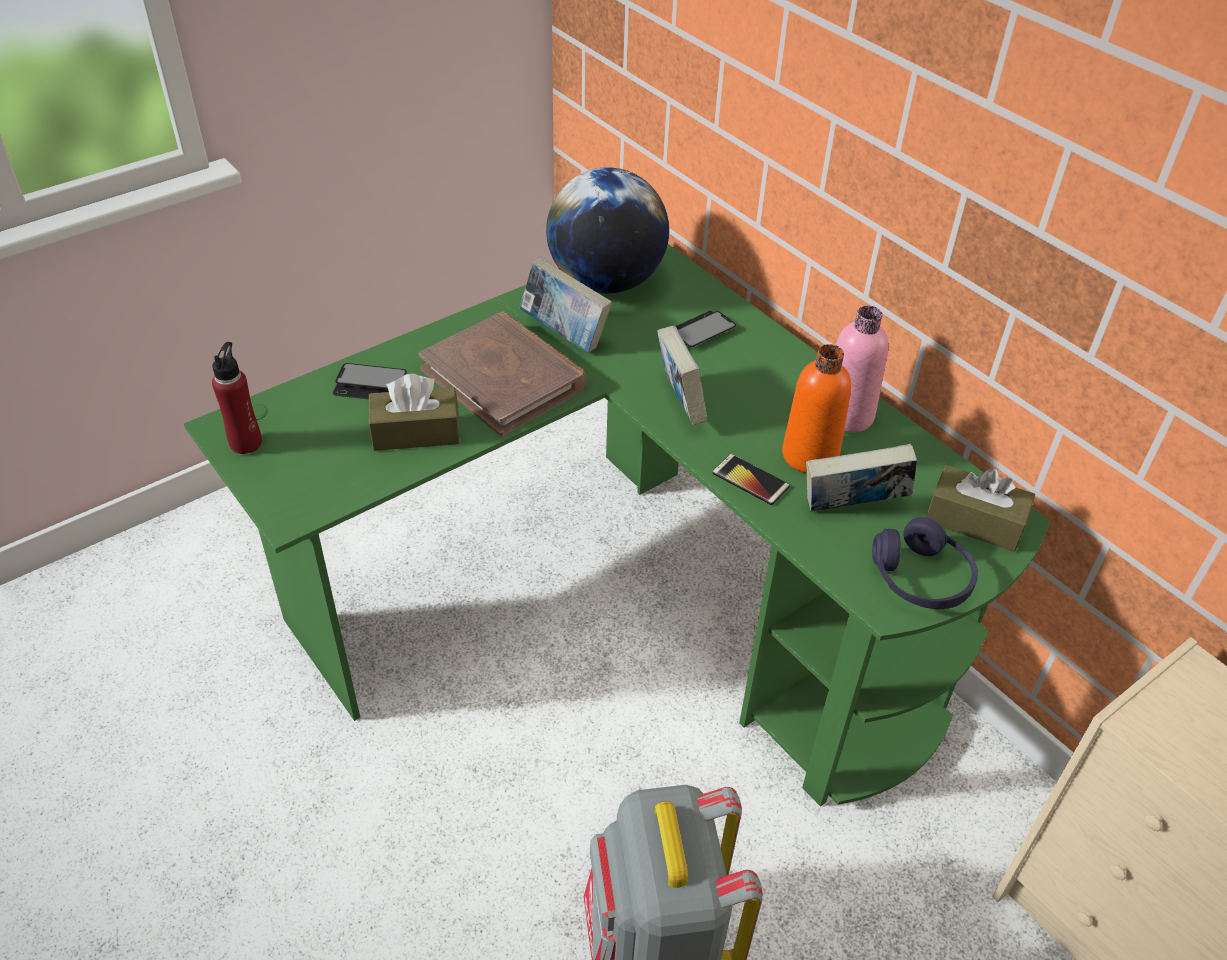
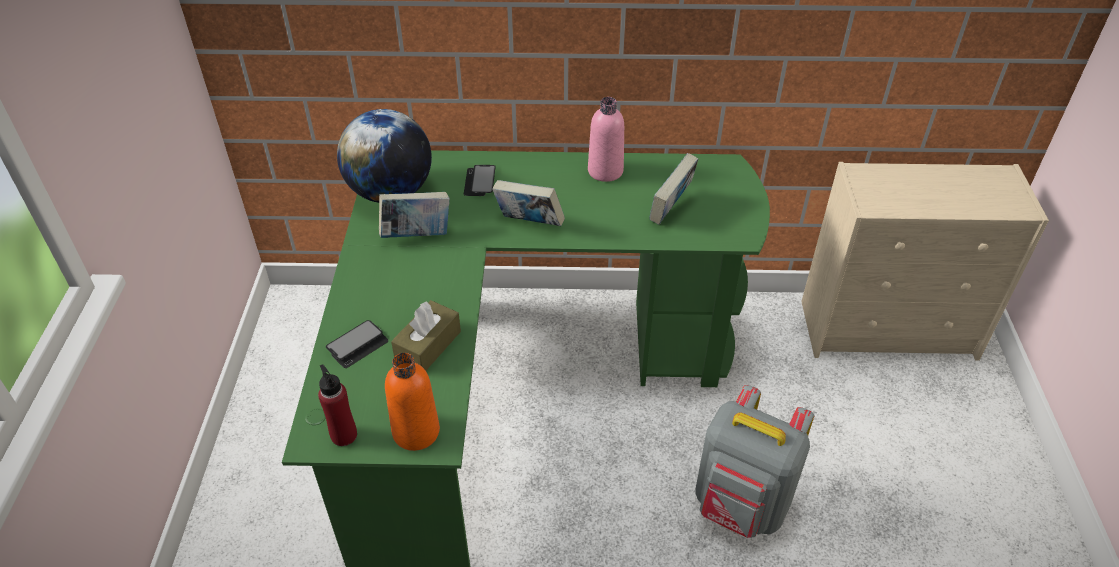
camera: 50 degrees left, 0 degrees up
brown book [419,312,587,436] -> none
phone [712,454,790,505] -> none
orange bottle [782,344,851,473] -> orange bottle moved to [385,353,440,451]
purple headphones [872,517,978,609] -> none
brown tissue box [926,465,1035,552] -> none

